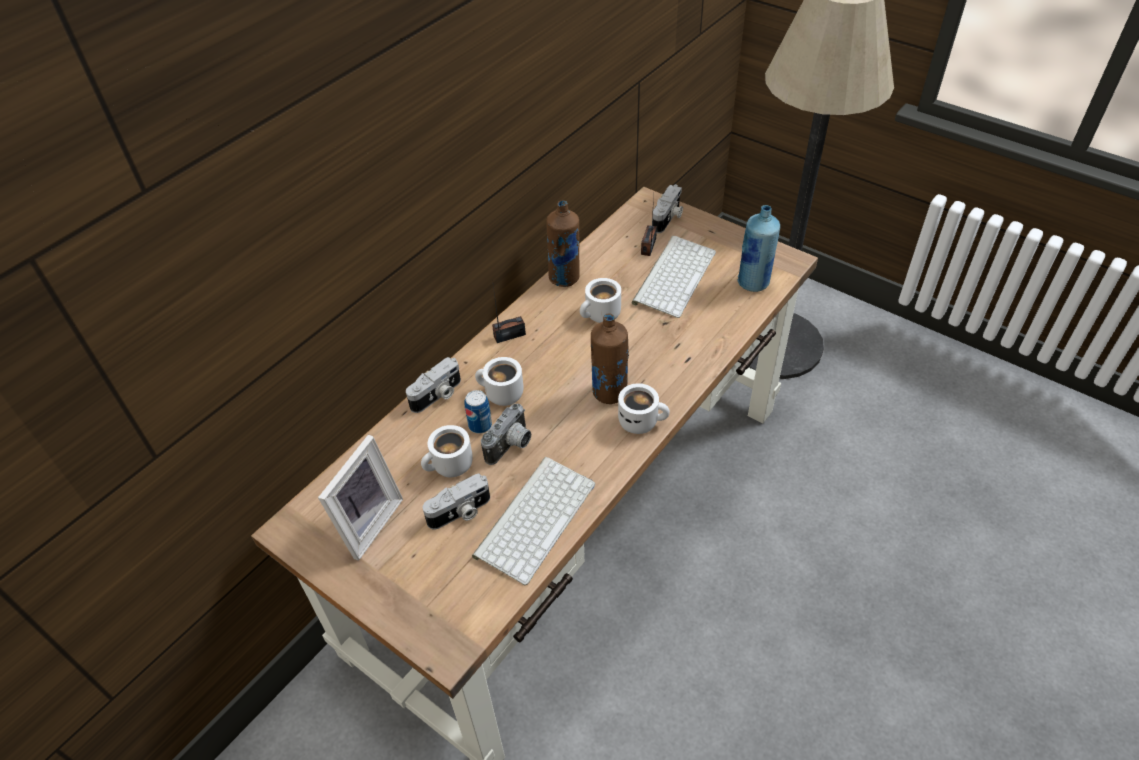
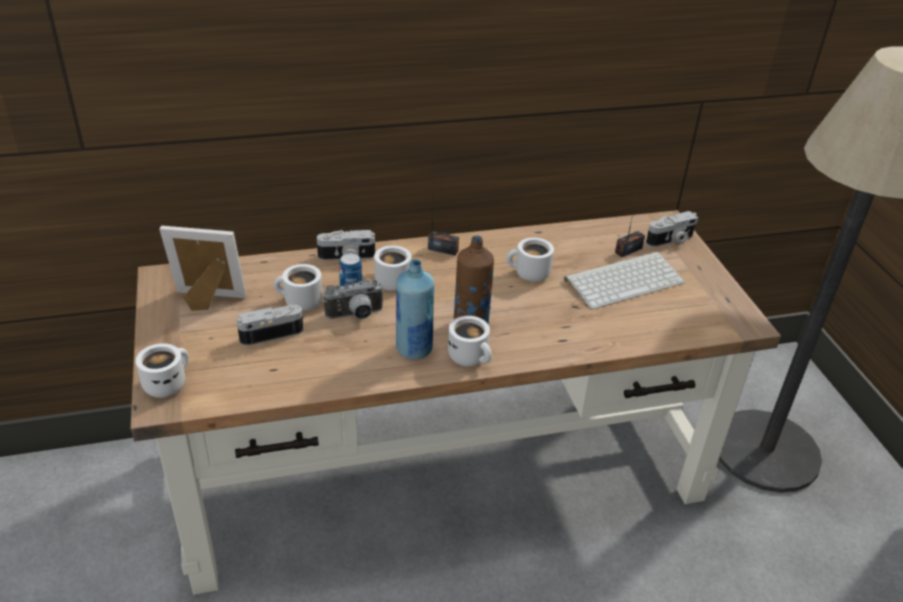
camera: 35 degrees right, 10 degrees down
picture frame [318,435,403,561] -> picture frame turned 150 degrees counterclockwise [159,226,246,311]
camera [423,474,490,530] -> camera turned 150 degrees clockwise [237,305,304,346]
keyboard [472,457,595,585] -> none
brown bottle [546,200,580,287] -> none
blue bottle [738,205,780,292] -> blue bottle moved to [396,259,435,359]
none -> white mug [136,343,189,398]

